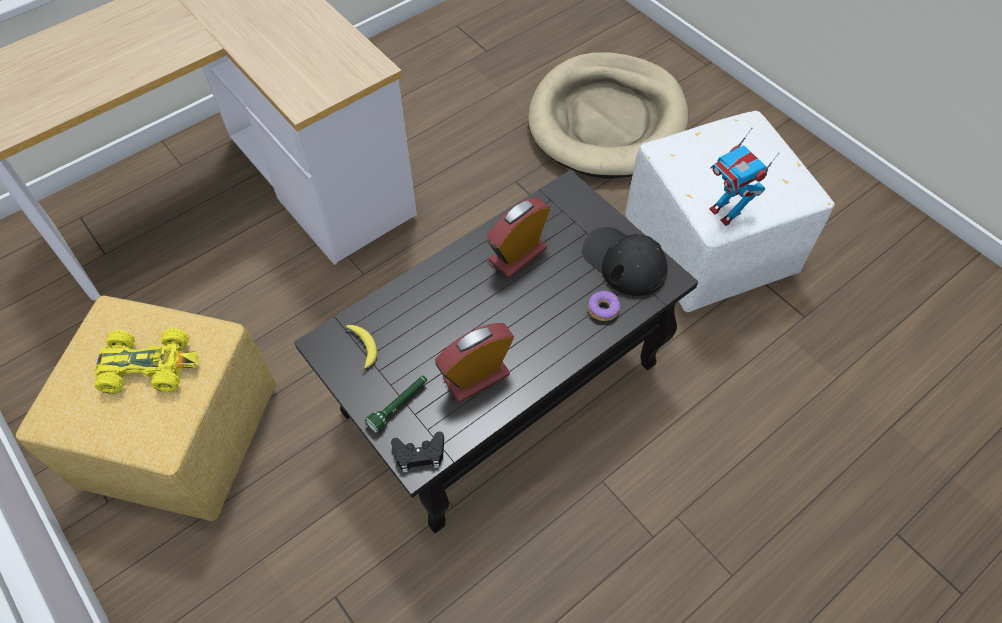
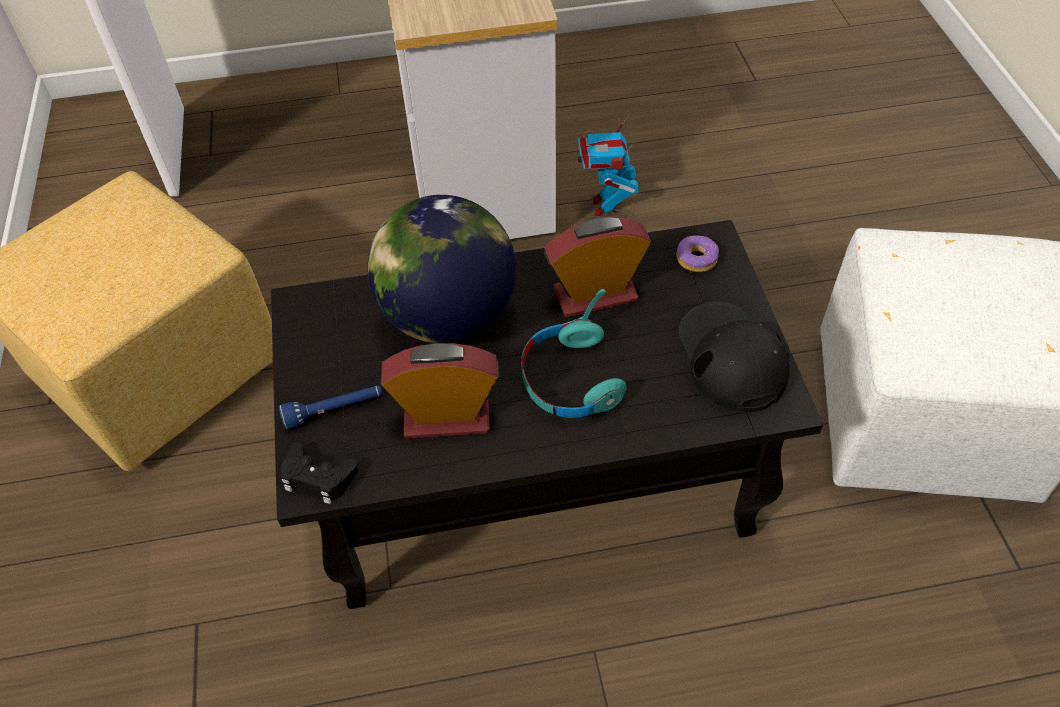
camera: 30 degrees right, 5 degrees down
yellow toy car [94,328,199,394] -> none
banana [346,325,377,371] -> none
green flashlight [365,376,427,433] -> blue flashlight [279,385,383,429]
beige dog bed [528,52,688,179] -> none
donut [588,291,620,321] -> donut moved to [676,235,719,272]
toy robot [709,128,780,226] -> toy robot moved to [578,115,639,217]
none -> globe [367,195,516,343]
none -> turquoise headphones [521,289,627,418]

